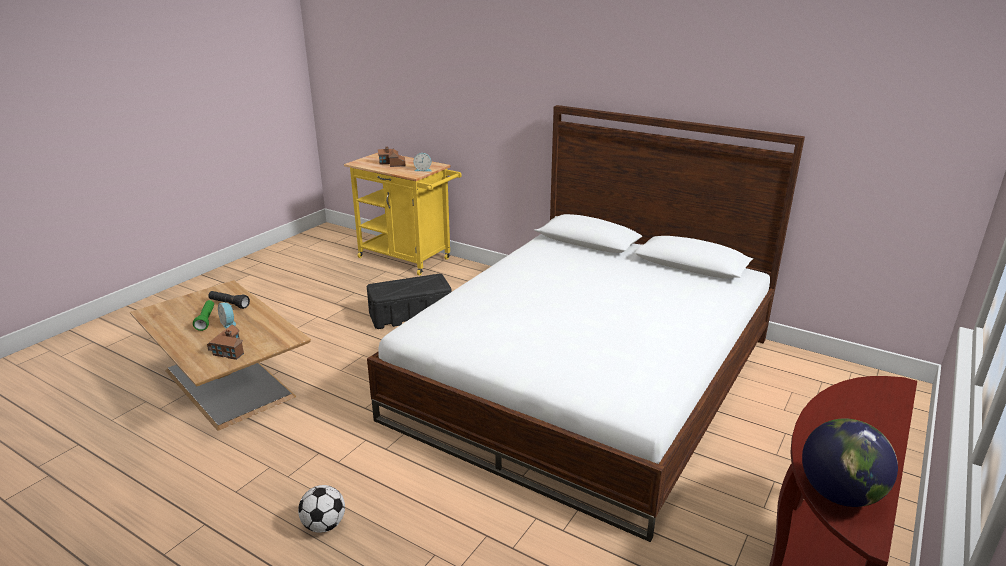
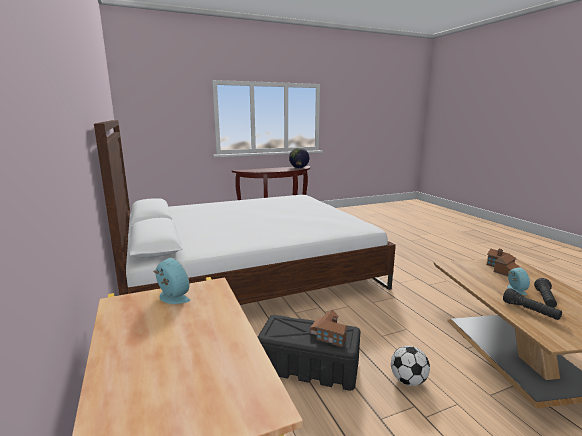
camera: 145 degrees left, 10 degrees down
green flashlight [193,300,214,331] -> black flashlight [534,278,557,308]
football [298,485,345,533] -> football moved to [391,346,430,386]
toy house [378,146,406,167] -> toy house moved to [310,310,348,347]

